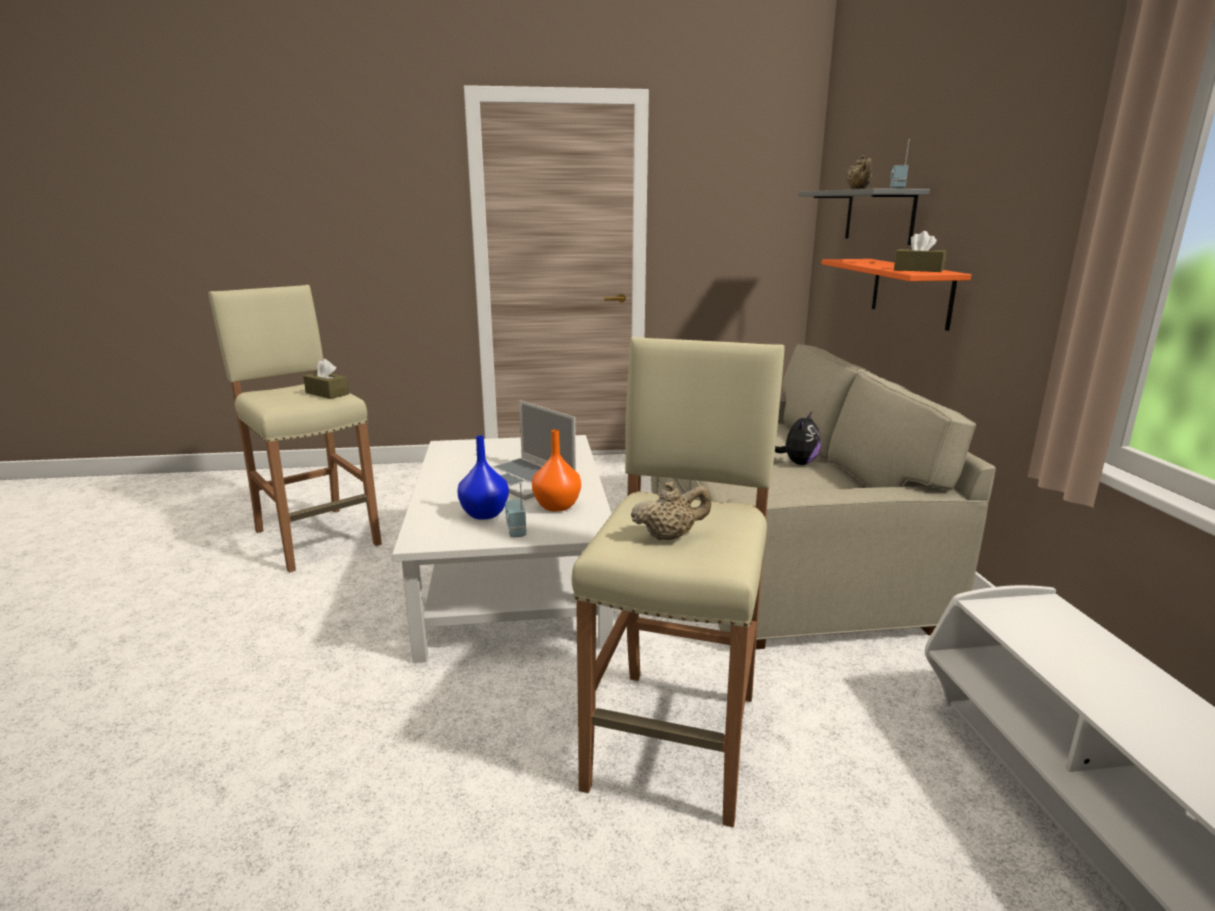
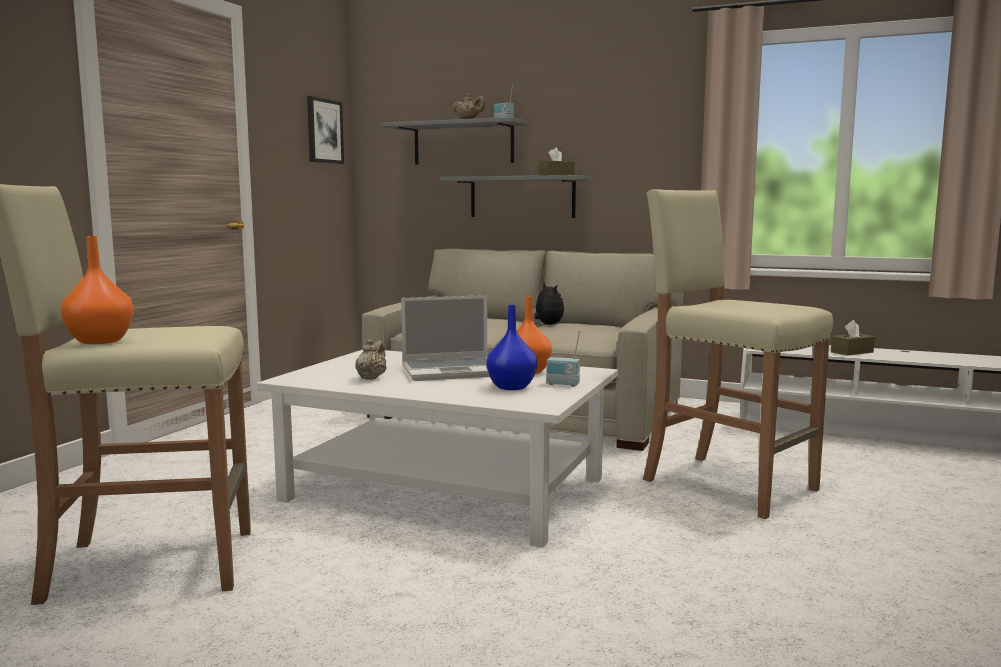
camera: 60 degrees left, 10 degrees down
brown tissue box [303,359,349,399] -> brown tissue box moved to [831,320,875,355]
beige teapot [631,481,711,540] -> beige teapot moved to [355,339,387,380]
orange shelf [821,259,971,331] -> grey shelf [440,175,591,218]
none -> orange vase [61,236,133,344]
none -> picture [307,96,344,164]

